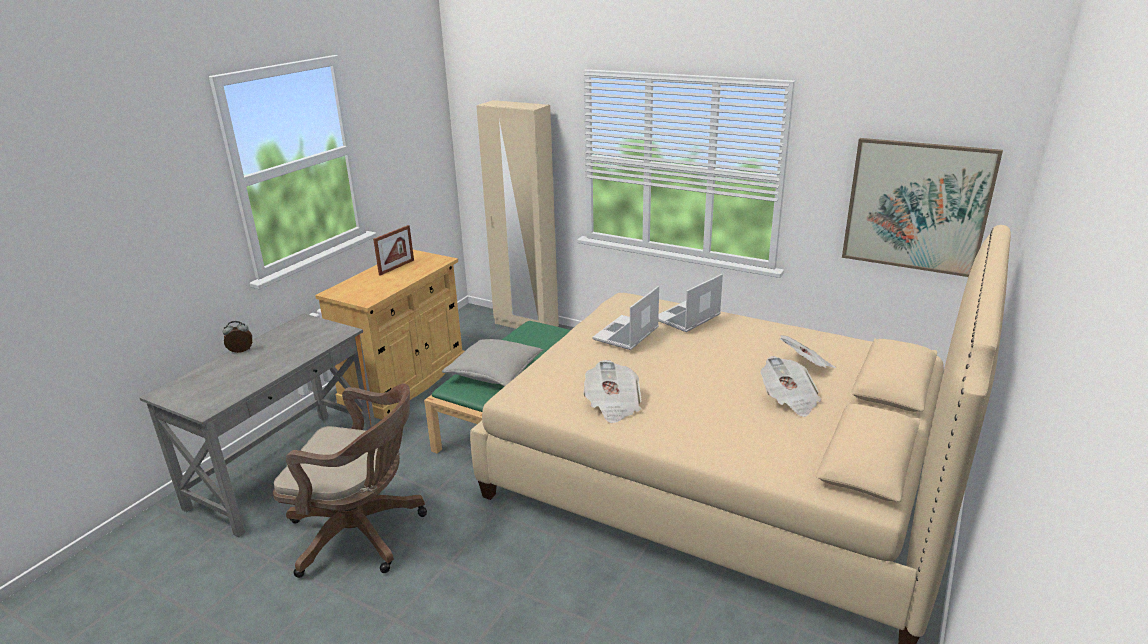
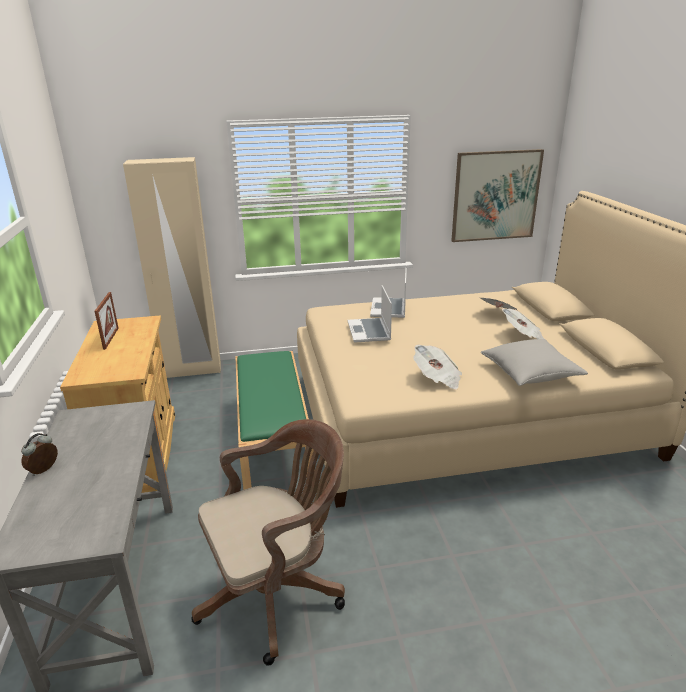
camera: 40 degrees left, 0 degrees up
grey pillow [442,339,543,386] -> grey pillow moved to [481,339,588,386]

